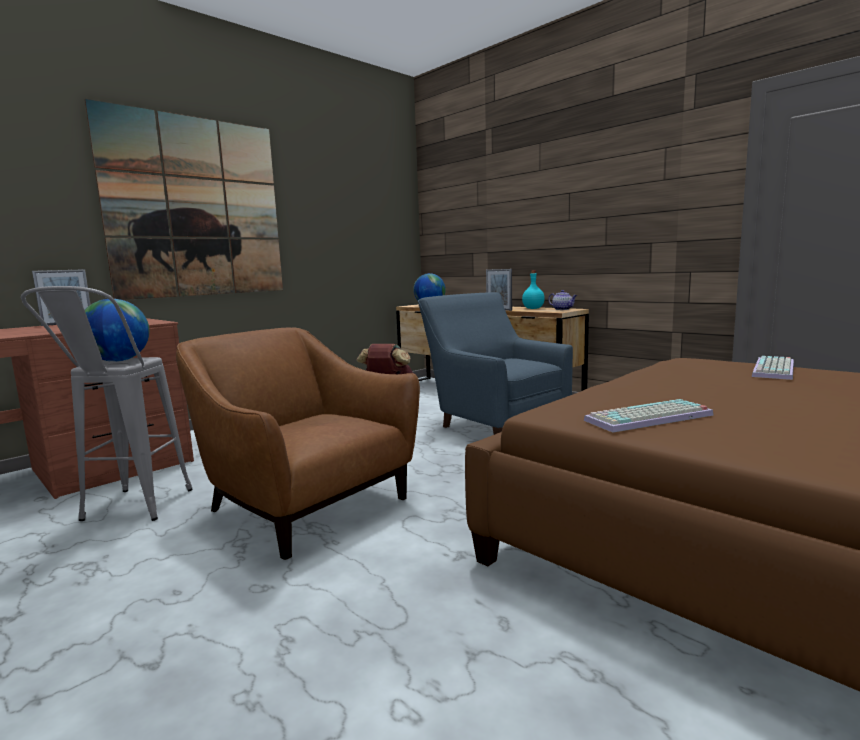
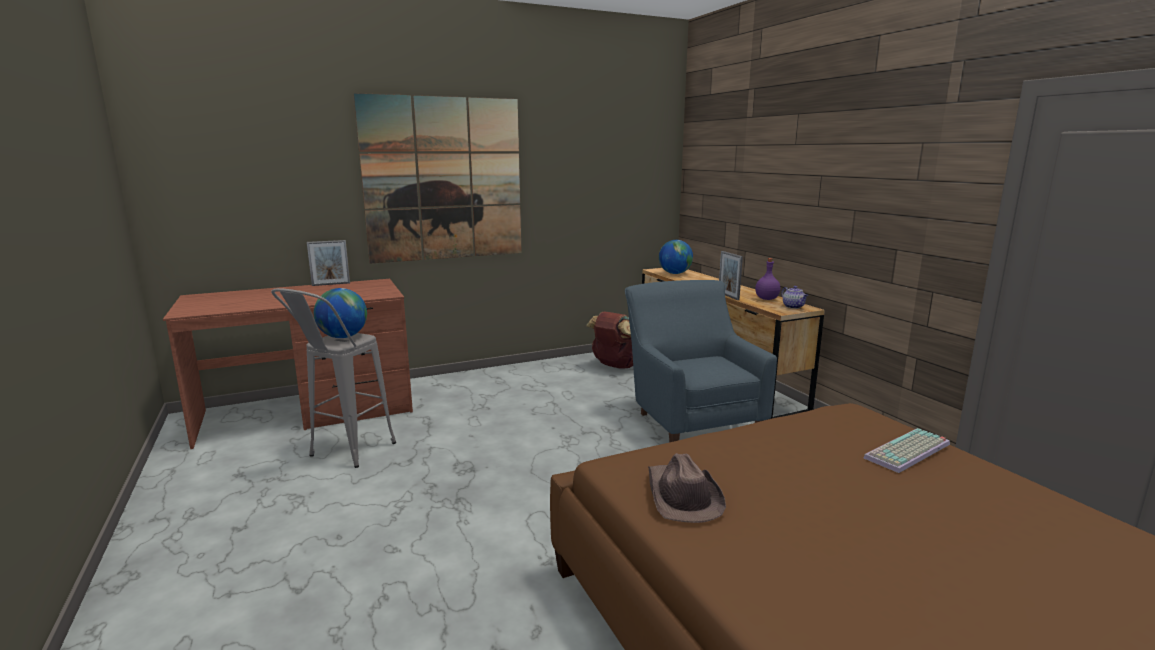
camera: 20 degrees right, 5 degrees up
brown armchair [176,328,420,560] -> none
turquoise bottle [522,270,545,309] -> purple bottle [755,258,781,300]
keyboard [584,399,714,433] -> brown hat [648,453,726,523]

